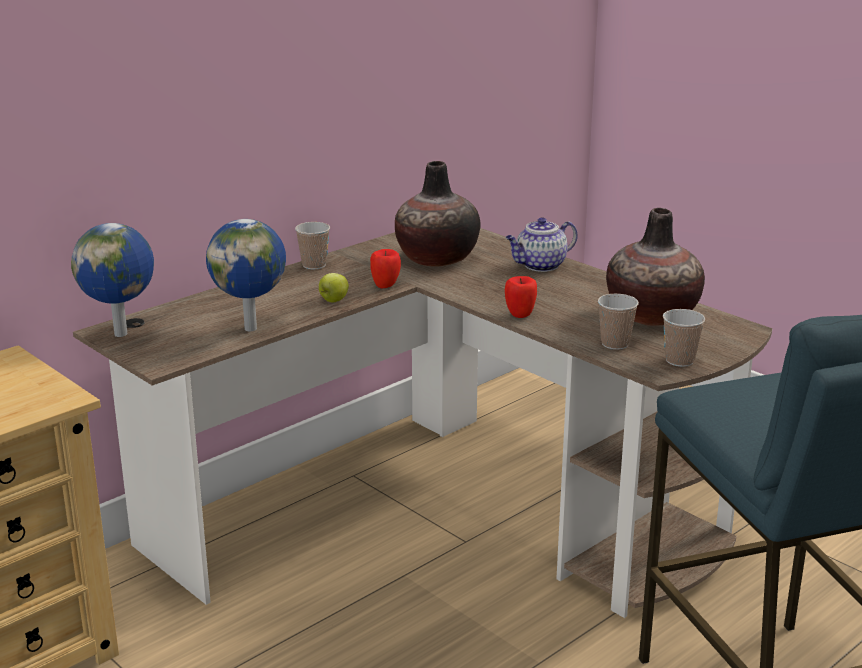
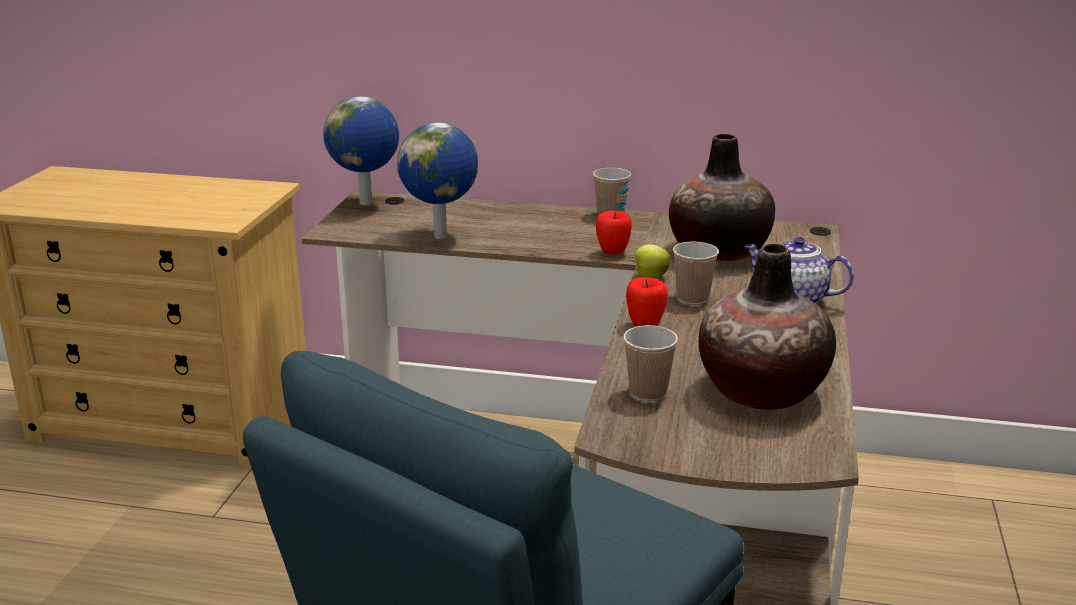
camera: 55 degrees right, 0 degrees up
apple [319,273,349,302] -> apple moved to [631,244,670,278]
cup [663,309,705,367] -> cup moved to [673,241,719,304]

